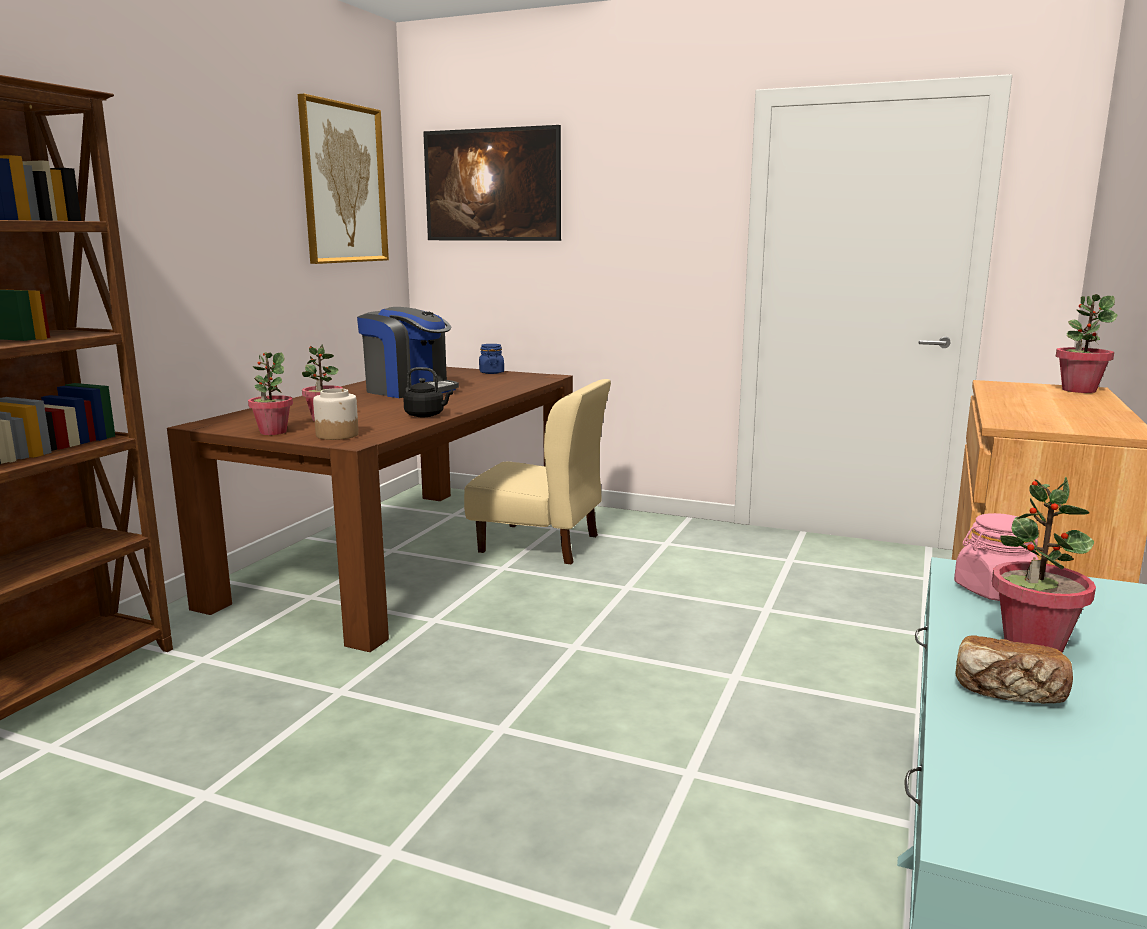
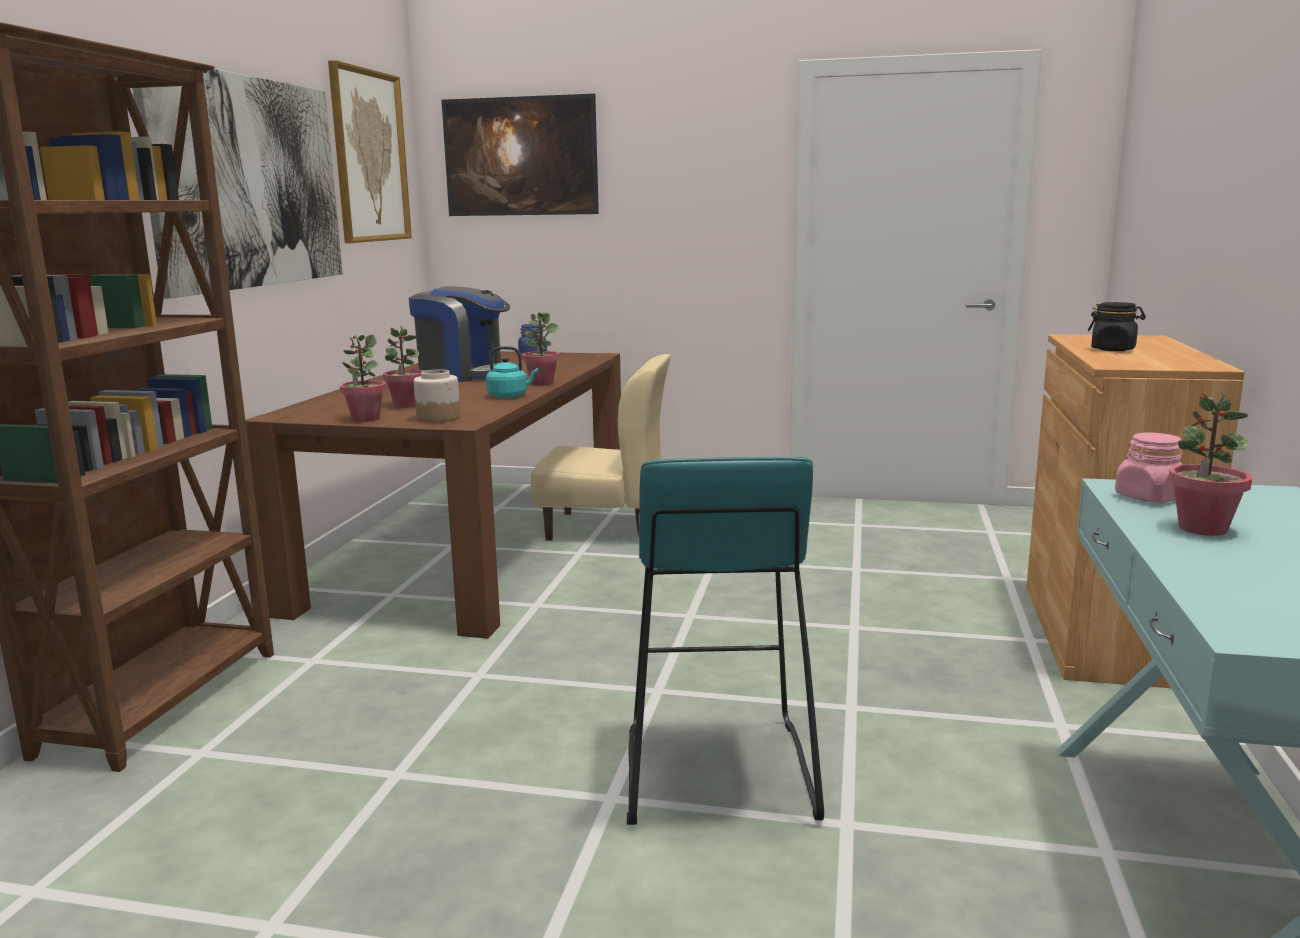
camera: 10 degrees left, 0 degrees up
black kettle [403,367,453,417] -> turquoise kettle [486,346,538,398]
bread [956,635,1073,704] -> none
potted plant [1056,294,1117,393] -> potted plant moved to [522,312,560,385]
none -> picture [133,69,343,298]
none -> turquoise stool [627,456,824,825]
none -> black jar [1088,302,1146,351]

